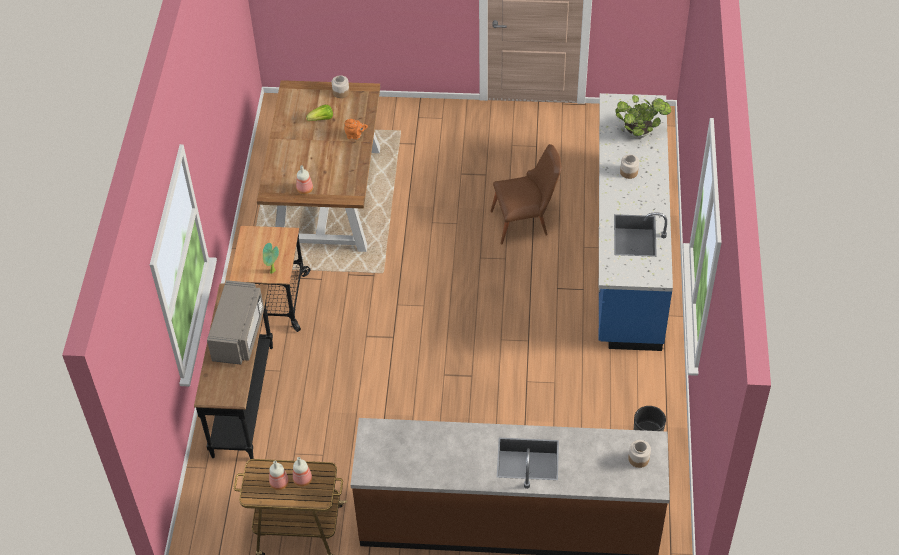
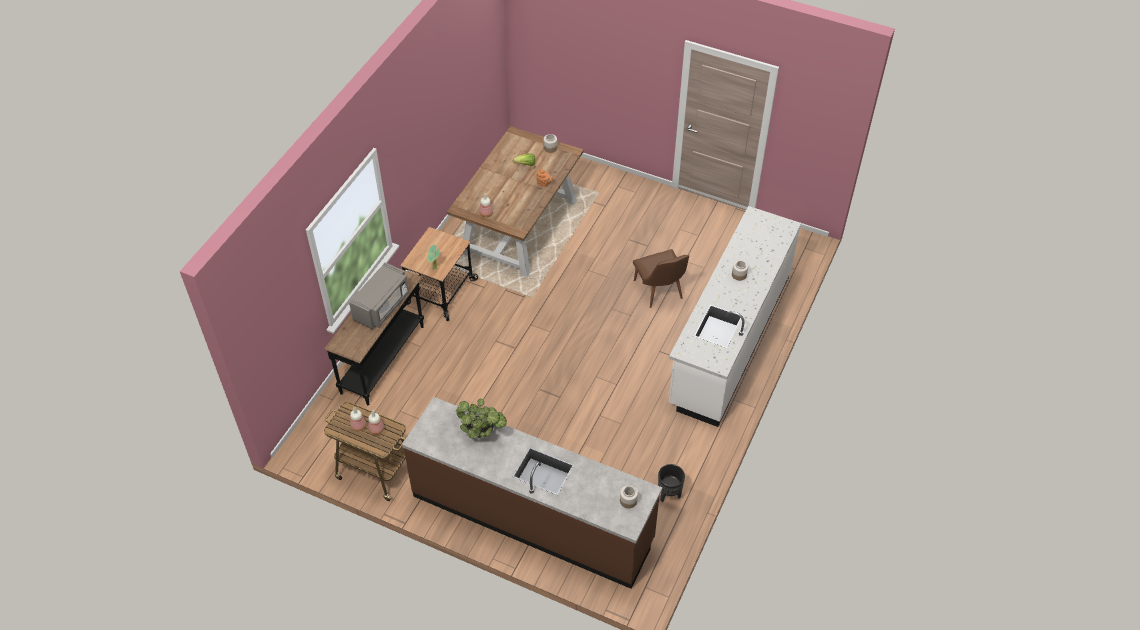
camera: 20 degrees right, 0 degrees up
brown chair [490,144,561,245] -> brown chair turned 60 degrees clockwise [633,249,689,308]
blue counter [599,93,673,351] -> white counter [669,206,801,427]
potted plant [615,95,671,139] -> potted plant moved to [456,398,507,439]

